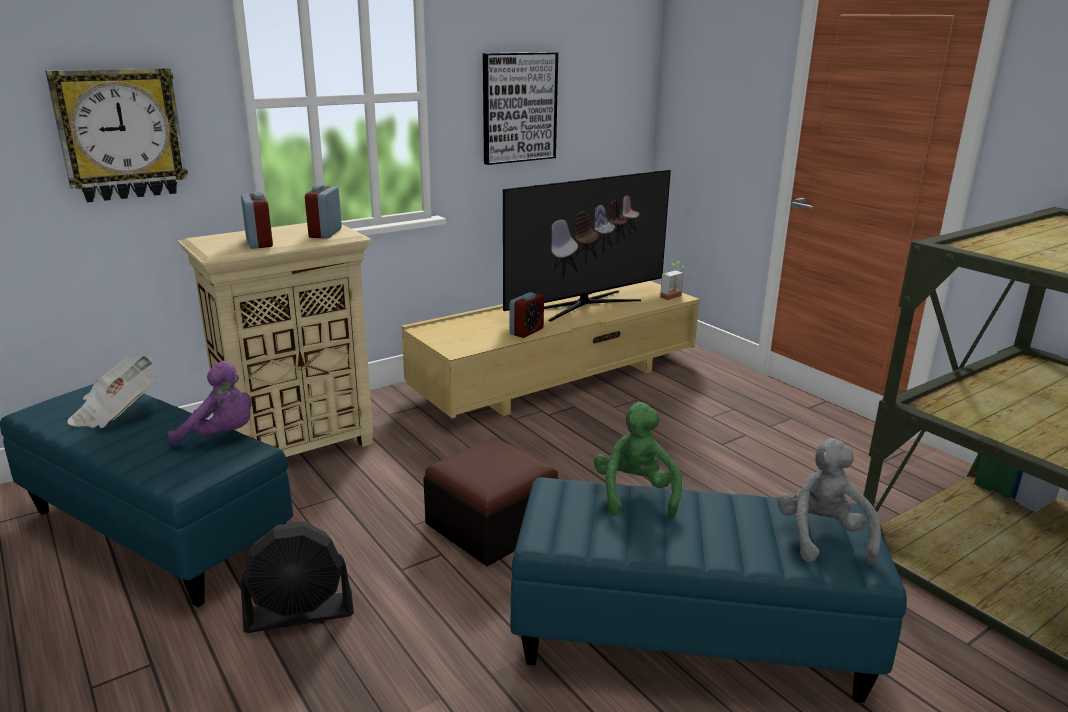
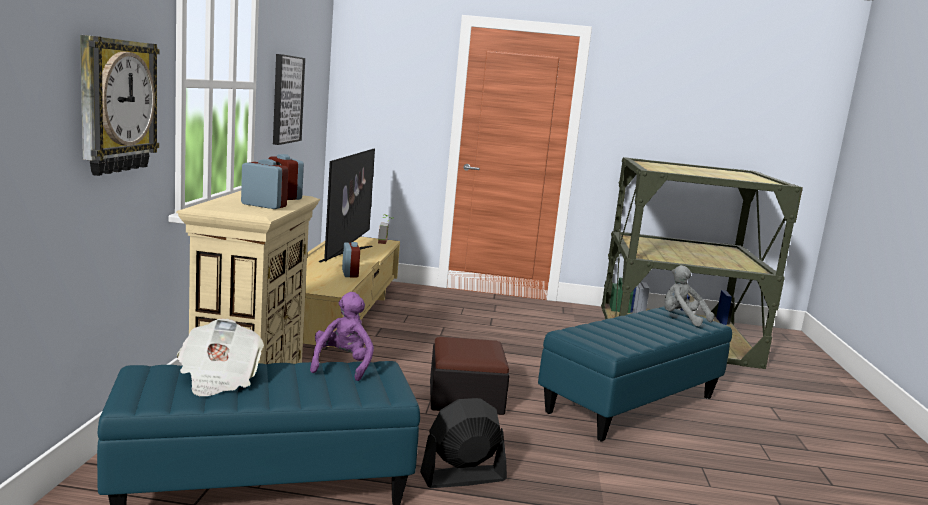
camera: 50 degrees left, 10 degrees down
purple plush toy [168,361,252,446] -> purple plush toy turned 45 degrees counterclockwise [310,292,374,381]
black fan [240,521,354,633] -> black fan turned 135 degrees counterclockwise [420,398,507,488]
green plush toy [594,402,682,518] -> none

